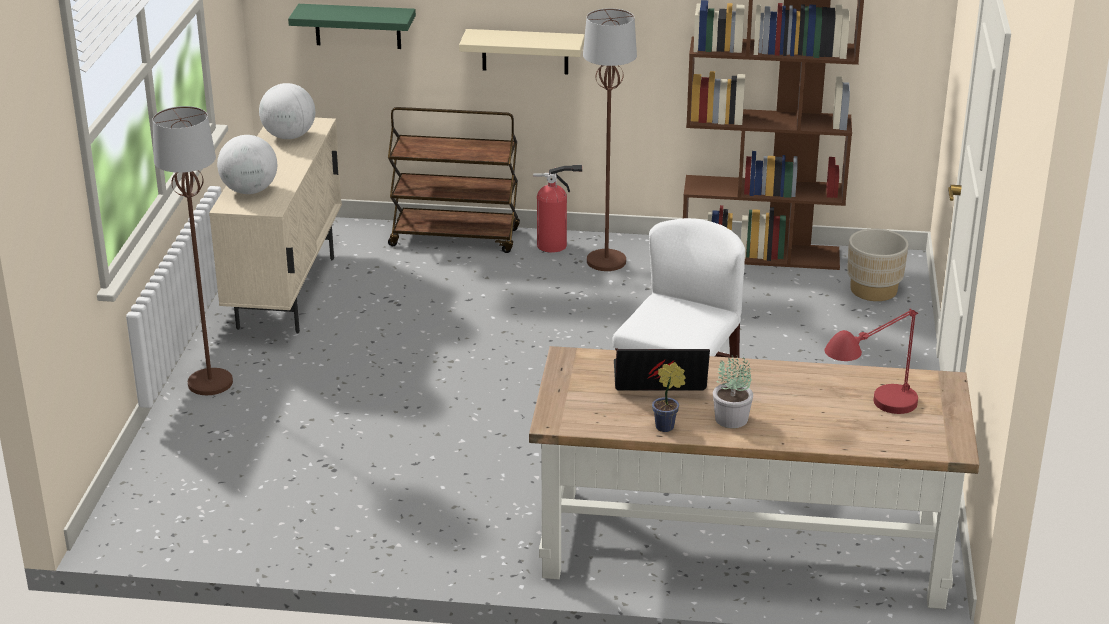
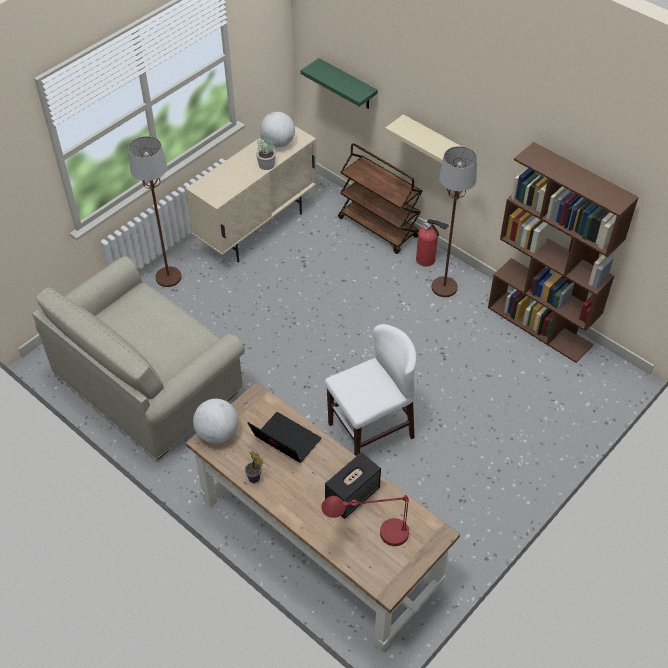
camera: 35 degrees right, 20 degrees up
globe [217,135,277,194] -> globe moved to [193,399,238,444]
potted plant [713,354,753,428] -> potted plant moved to [256,136,276,170]
beige planter [847,228,908,301] -> none
none -> beige sofa [32,256,245,459]
none -> speaker [325,452,381,519]

